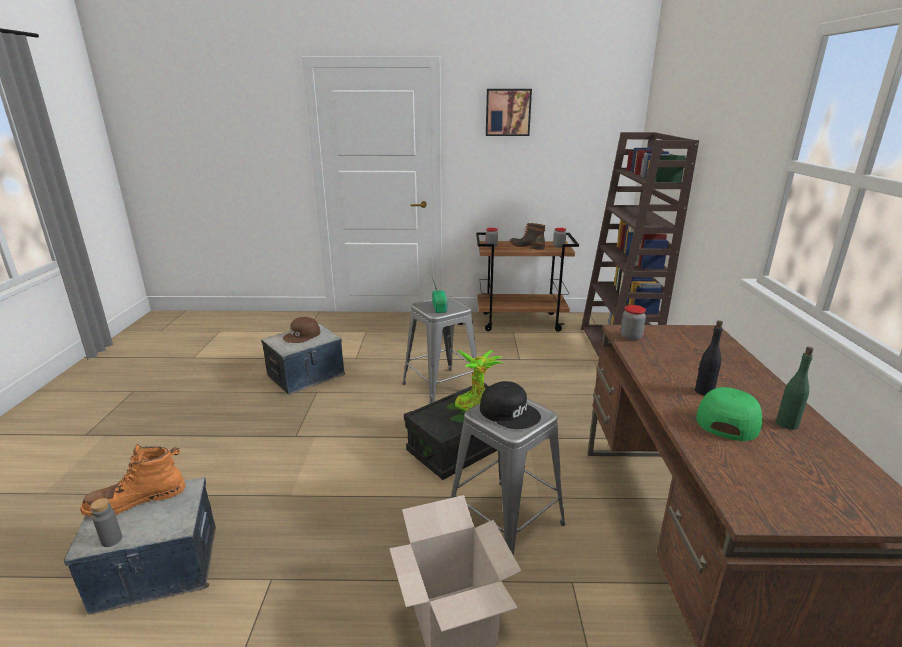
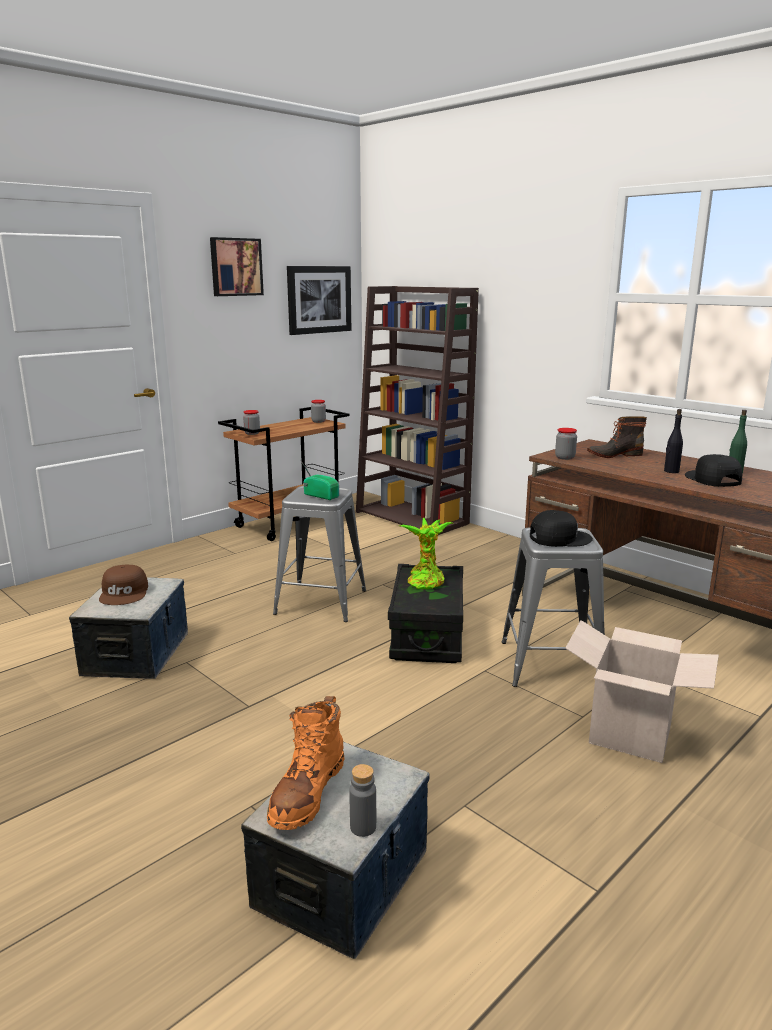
camera: 45 degrees left, 5 degrees down
boot [510,223,545,250] -> boot moved to [587,416,647,458]
green cap [696,387,762,441] -> black cap [685,454,742,487]
none -> picture [287,266,351,335]

